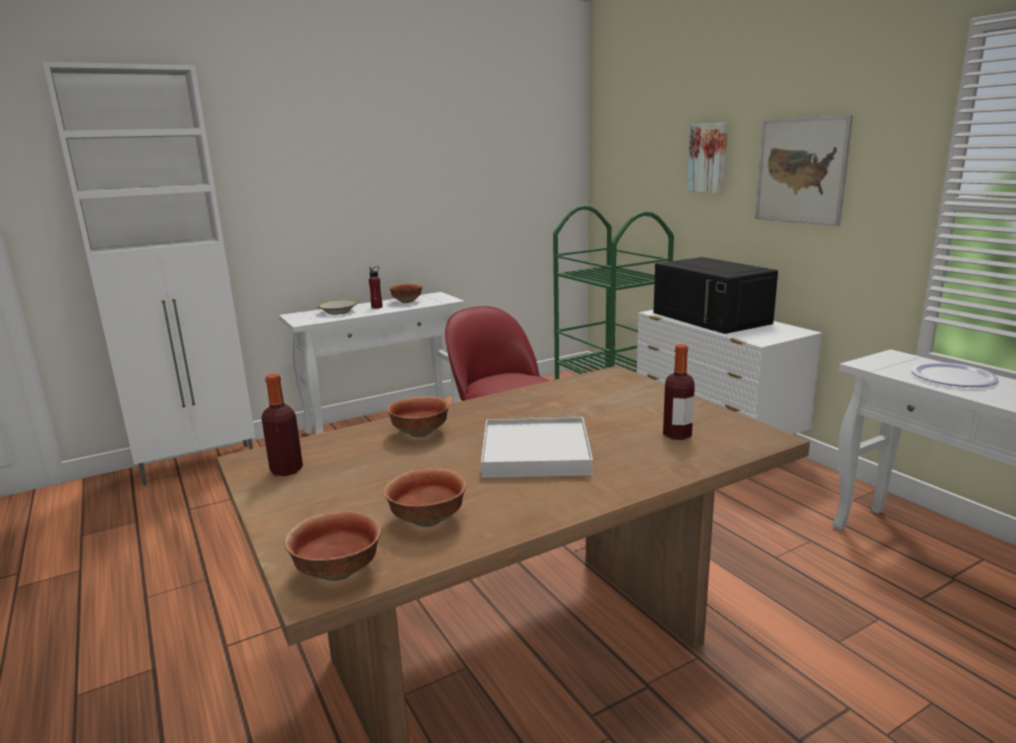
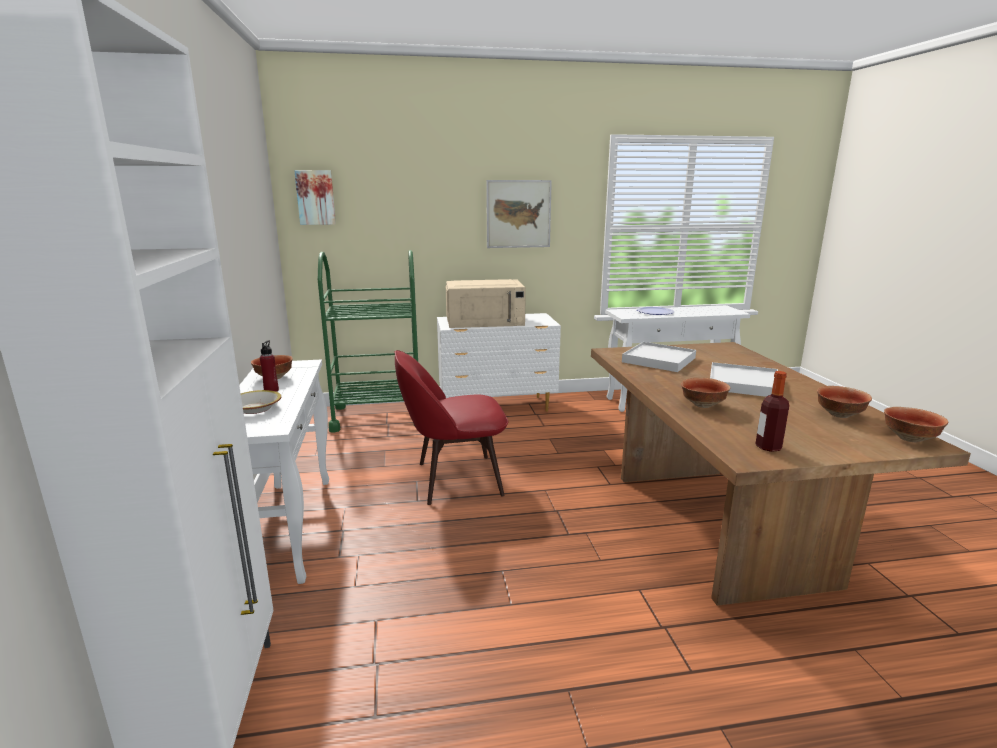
camera: 70 degrees left, 0 degrees up
black microwave [653,257,778,334] -> beige microwave [446,279,526,328]
bottle [663,344,695,440] -> none
picture [687,122,728,193] -> picture moved to [294,170,336,225]
none -> white tray [622,342,696,372]

